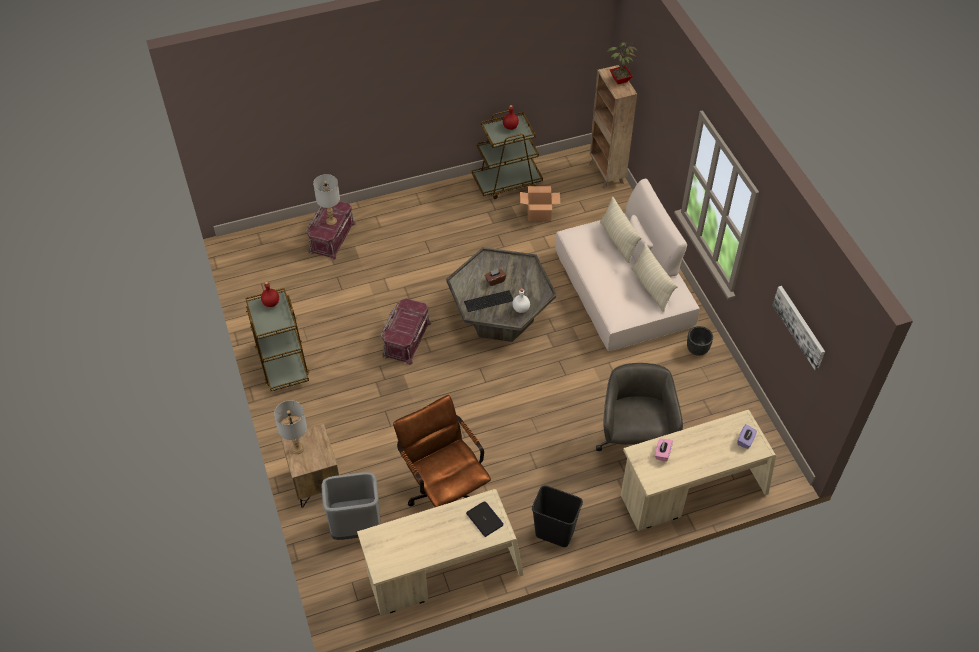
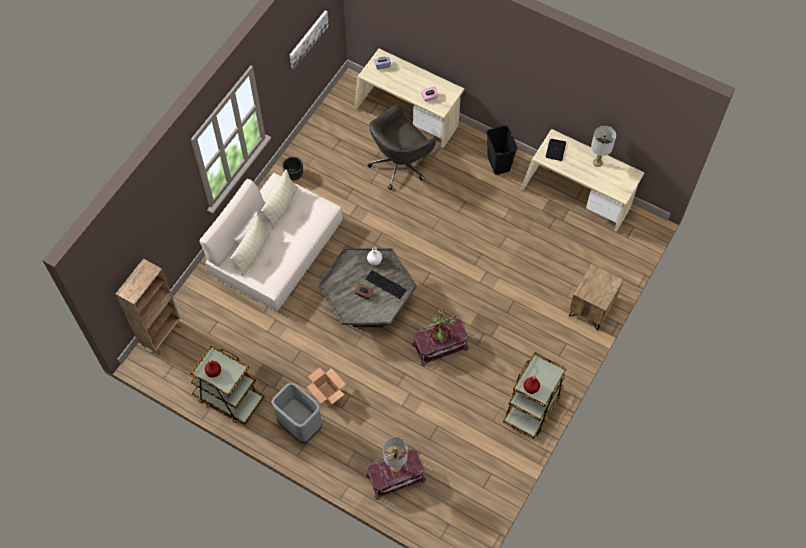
camera: 130 degrees left, 10 degrees up
grey table lamp [274,400,307,454] -> grey table lamp moved to [591,126,616,167]
grey trash can [321,472,381,540] -> grey trash can moved to [271,383,322,444]
brown office chair [393,395,491,507] -> none
cardboard box [520,186,560,221] -> cardboard box moved to [307,368,346,407]
potted plant [607,38,637,84] -> potted plant moved to [429,308,458,344]

